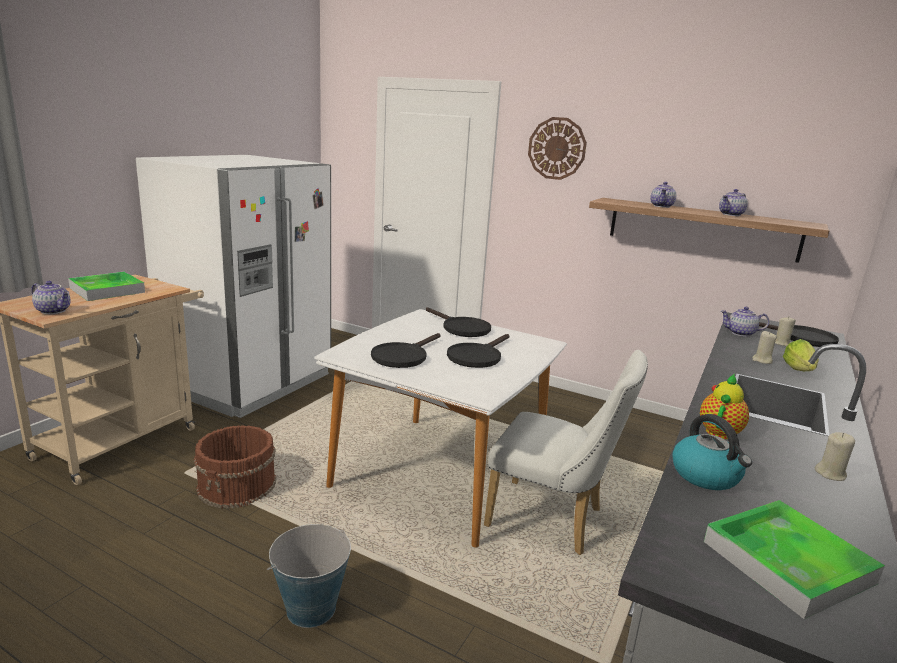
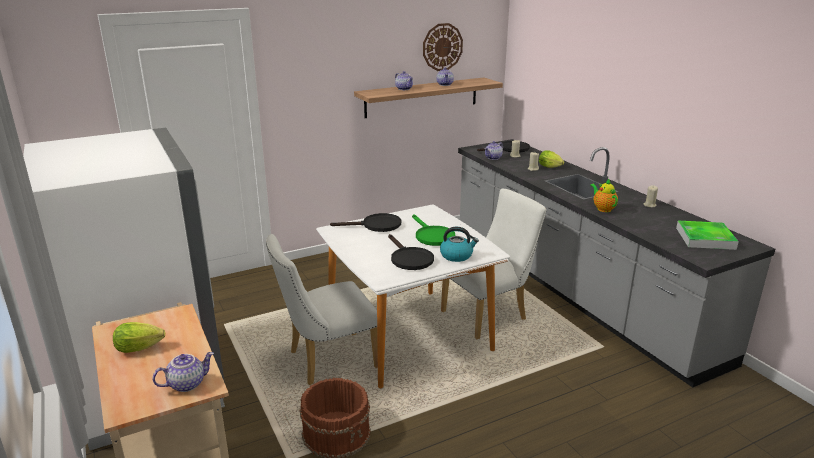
camera: 55 degrees left, 5 degrees up
tray [68,272,145,301] -> lettuce [113,322,165,353]
bucket [267,524,351,628] -> none
black frying pan [447,334,509,368] -> green frying pan [412,214,455,246]
wall clock [528,117,587,180] -> wall clock moved to [423,23,463,71]
kettle [672,414,752,490] -> kettle moved to [440,227,479,262]
none -> white chair [266,234,378,385]

